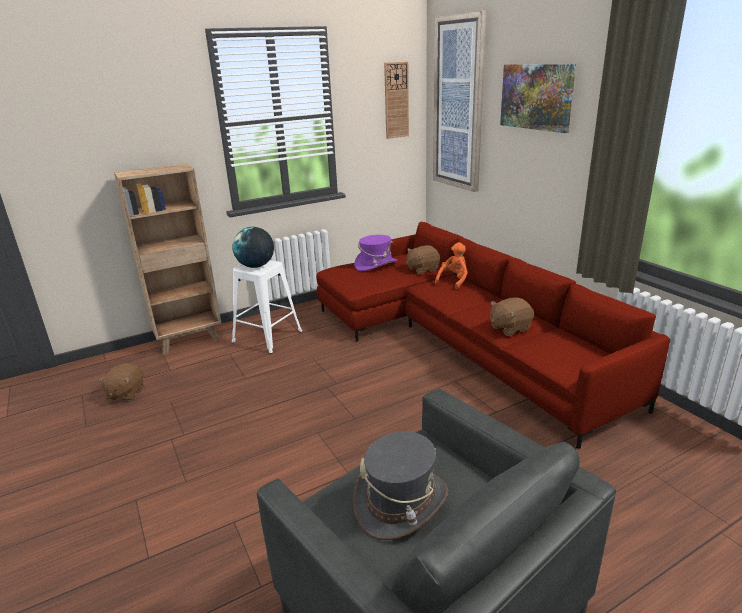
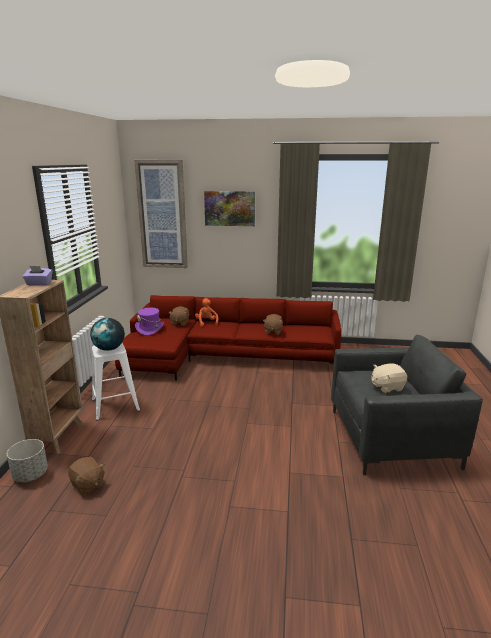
camera: 55 degrees left, 5 degrees down
grey hat [353,431,448,540] -> beige plush toy [371,363,407,394]
wall clock [384,62,409,139] -> none
none -> grey planter [7,439,48,482]
none -> purple tissue box [22,266,52,285]

